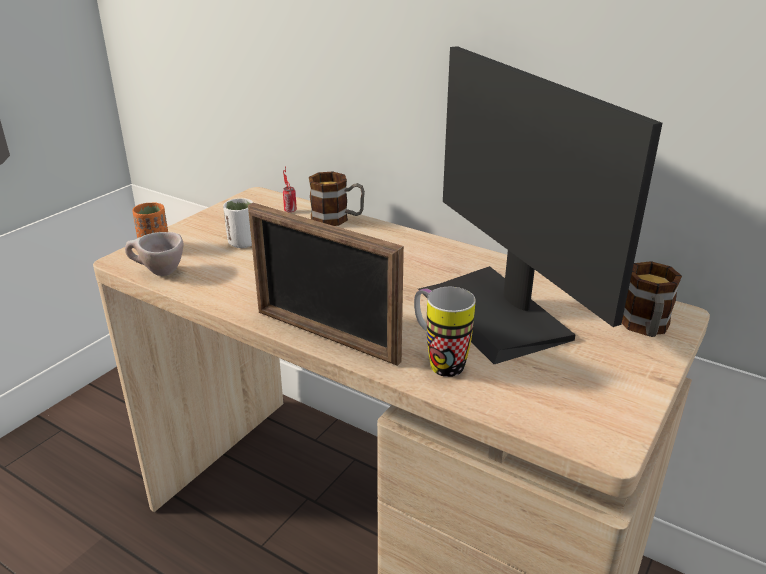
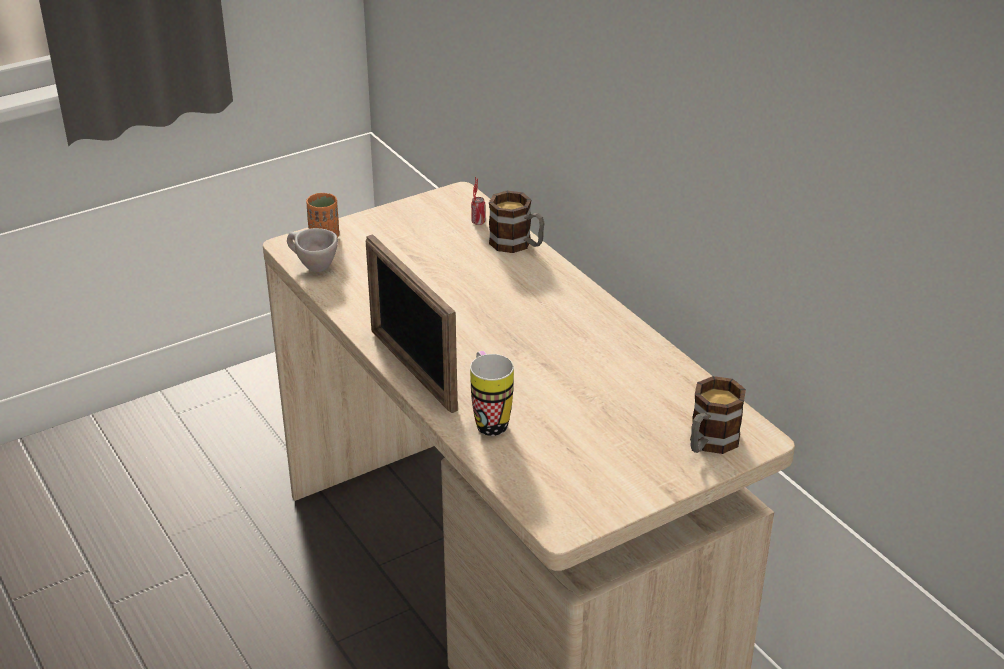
camera: 25 degrees right, 5 degrees up
white cup [223,198,254,248] -> none
monitor [418,46,663,364] -> none

